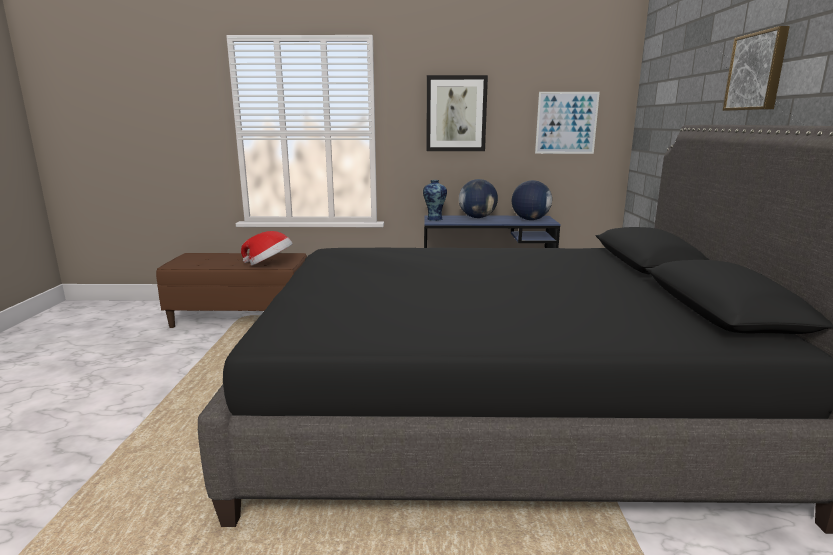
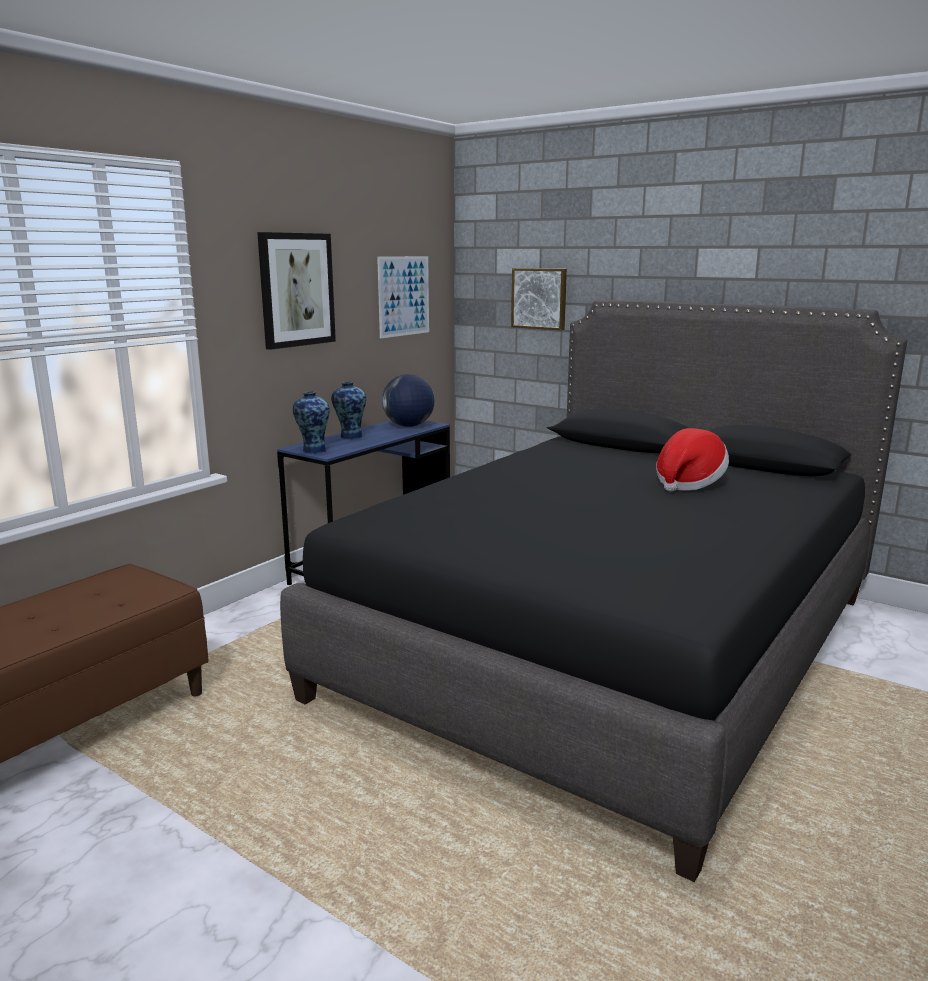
camera: 55 degrees left, 0 degrees up
hat [241,231,293,265] -> hat moved to [656,428,729,492]
globe [459,179,498,218] -> vase [331,381,366,439]
picture [723,26,790,111] -> picture moved to [511,268,567,330]

